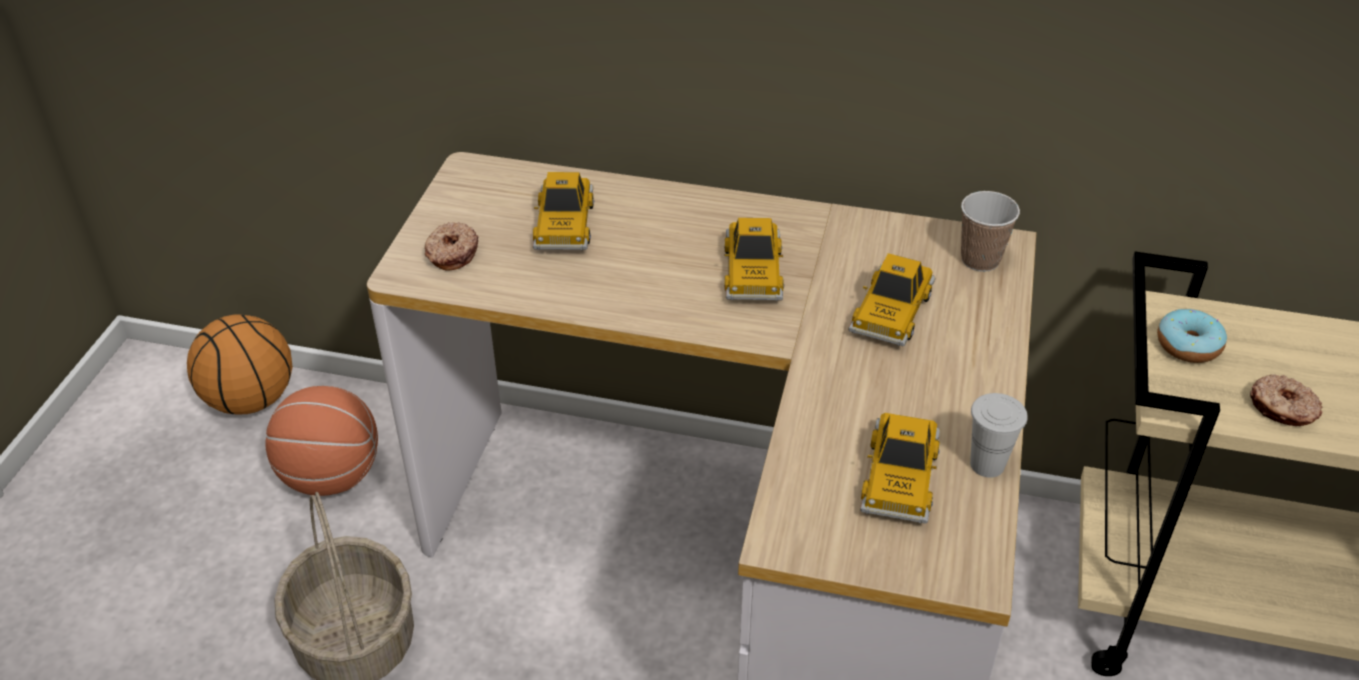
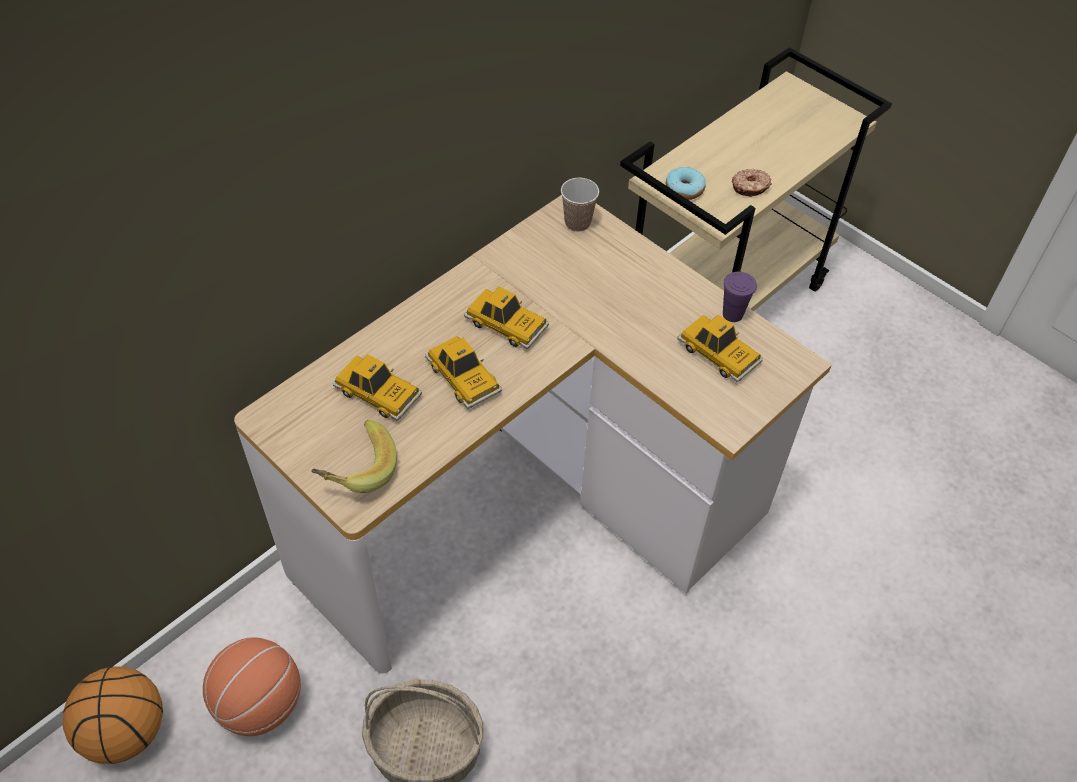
camera: 60 degrees left, 10 degrees up
donut [425,222,479,271] -> banana [311,420,397,493]
toy car [848,253,936,346] -> toy car moved to [425,336,502,409]
white cup [970,393,1028,478] -> purple cup [723,272,757,322]

